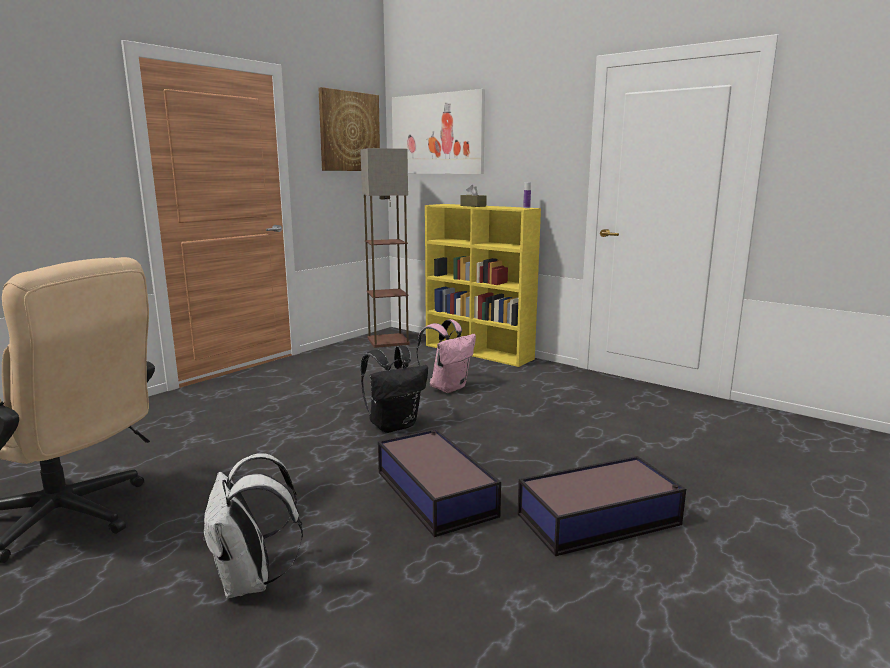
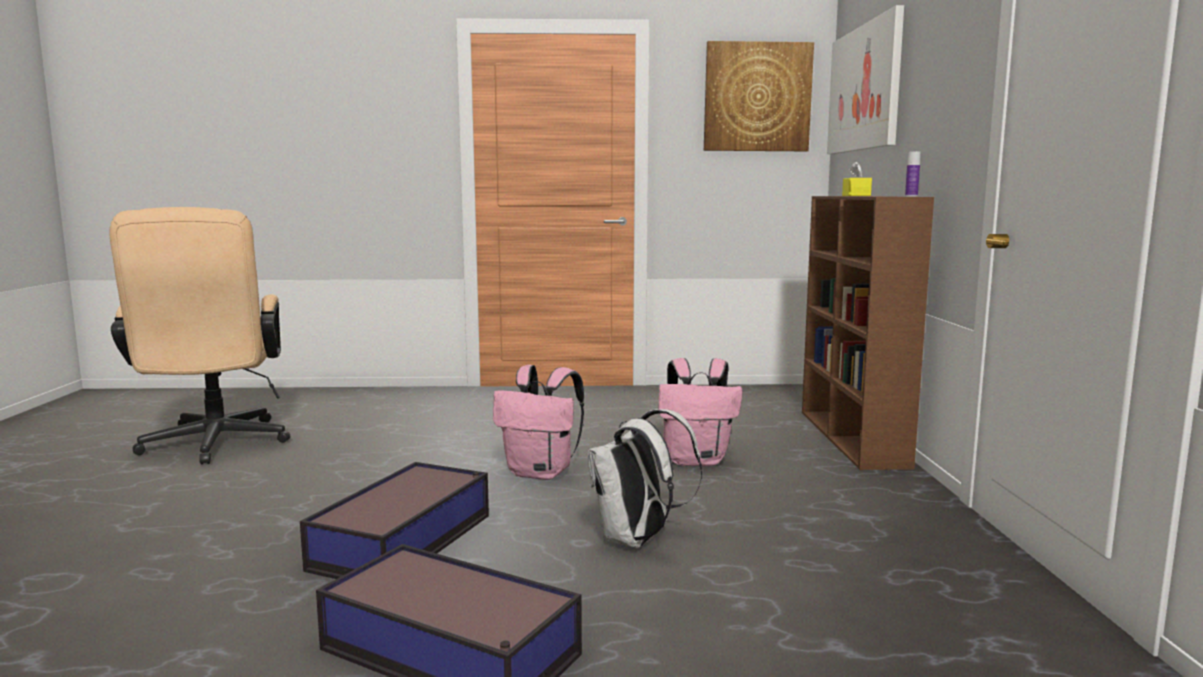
camera: 50 degrees right, 5 degrees down
white backpack [203,453,303,598] -> white backpack moved to [588,409,702,548]
floor lamp [360,148,410,348] -> none
black backpack [361,346,428,433] -> pink backpack [493,365,584,480]
yellow bookcase [425,204,541,367] -> brown bookcase [802,196,934,470]
brown tissue box [460,185,487,207] -> yellow tissue box [842,161,872,196]

